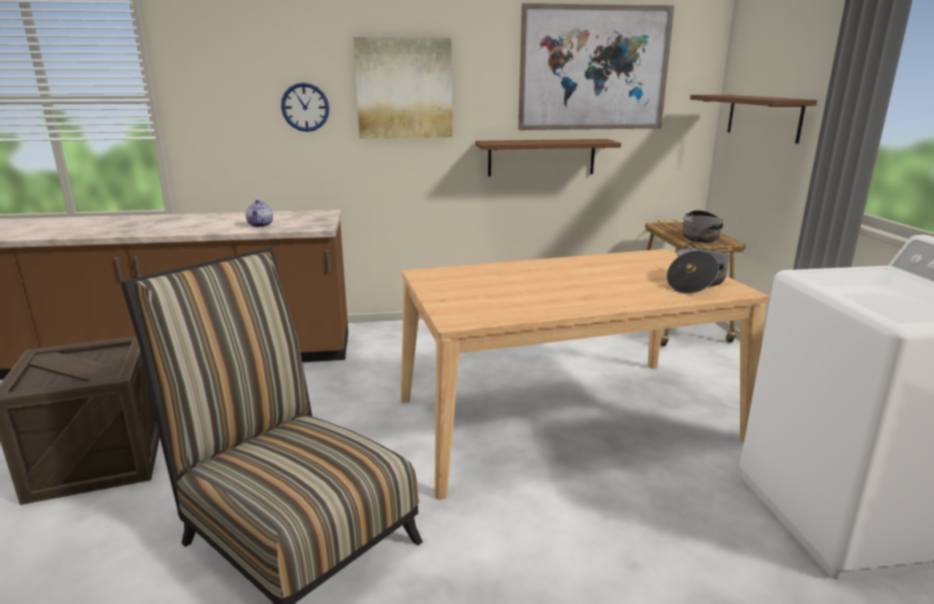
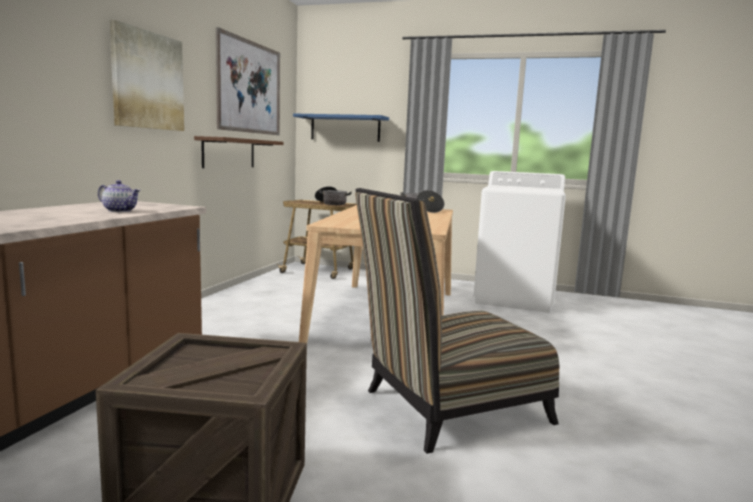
camera: 65 degrees left, 10 degrees down
wall clock [281,83,329,132] -> none
brown shelf [690,95,817,144] -> blue shelf [293,113,389,142]

